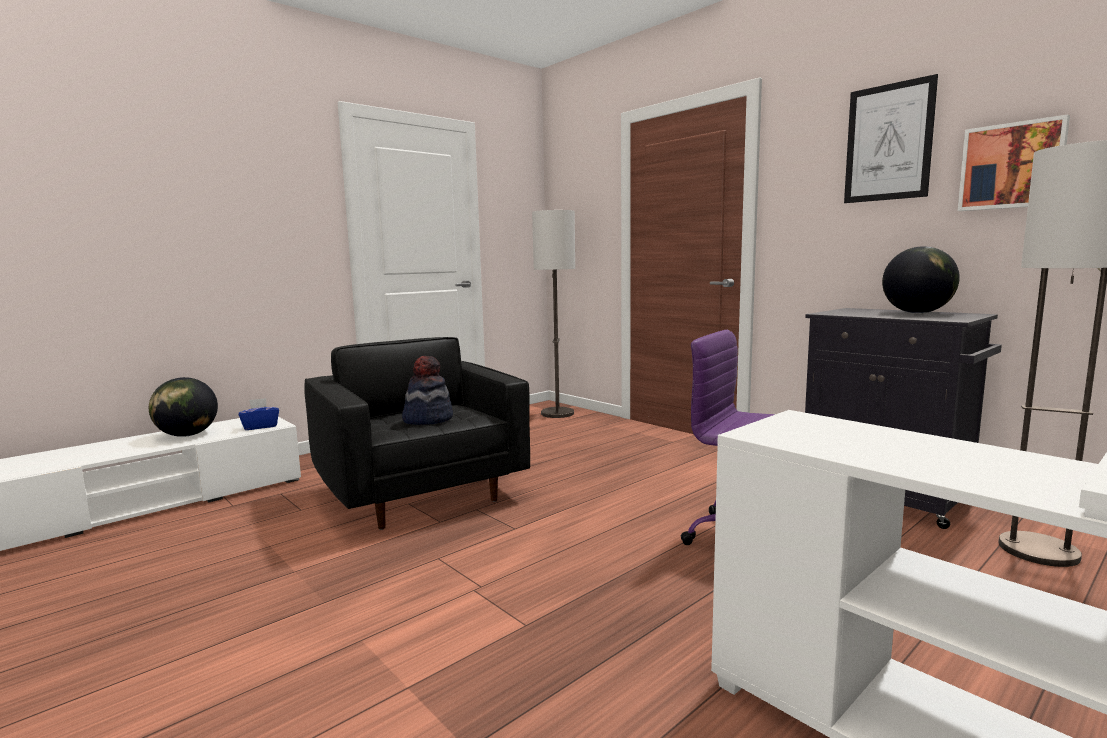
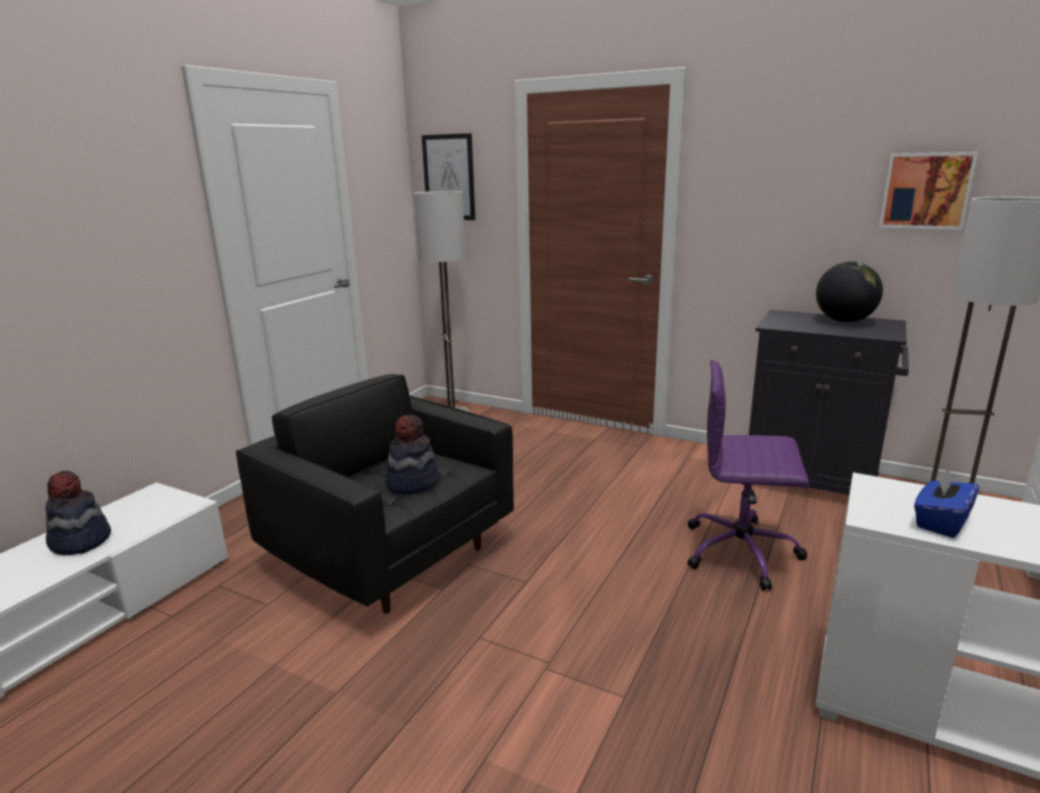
camera: 20 degrees left, 10 degrees up
globe [149,377,218,437] -> hat [45,471,111,555]
blue tissue box [239,398,279,430] -> blue tissue box moved to [914,469,979,538]
picture [844,74,938,203] -> picture moved to [422,133,475,220]

